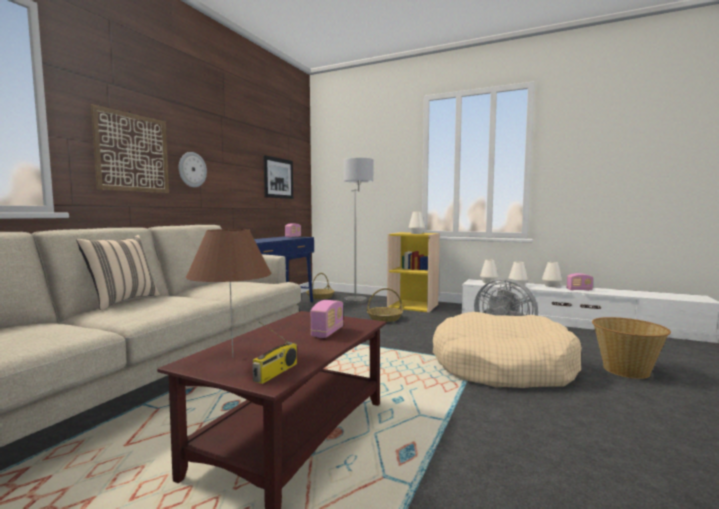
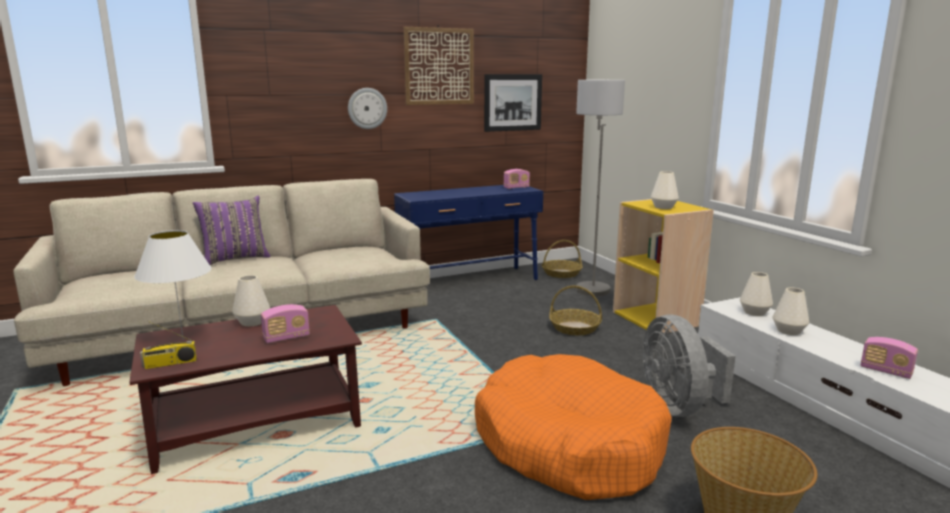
camera: 40 degrees right, 10 degrees up
beige pillow [76,235,160,310] -> purple pillow [193,196,271,265]
picture [91,104,169,193] -> picture moved to [404,25,474,105]
brown table lamp [186,229,272,357] -> white table lamp [134,230,212,340]
beige dog bed [433,312,582,388] -> orange dog bed [475,354,672,500]
white vase [542,262,562,287] -> white vase moved to [232,275,270,326]

